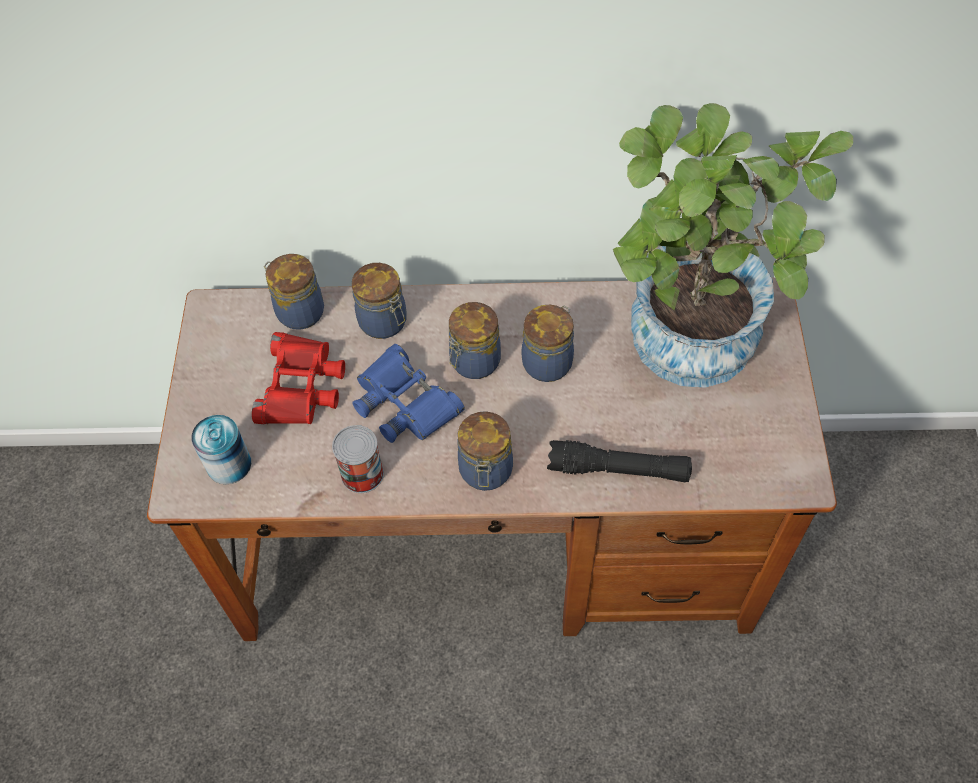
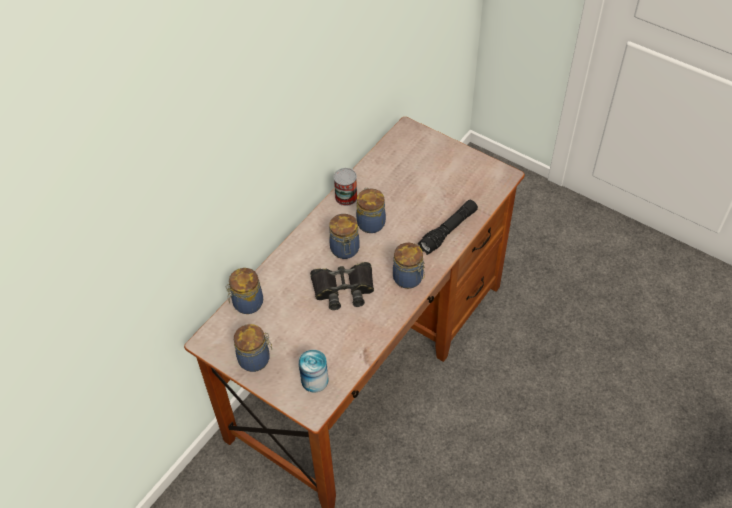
camera: 55 degrees left, 5 degrees down
red binoculars [252,332,345,424] -> none
can [332,425,384,493] -> can moved to [334,168,357,206]
jar [352,263,407,339] -> jar moved to [234,324,272,372]
blue binoculars [352,344,464,443] -> black binoculars [310,262,374,310]
potted plant [613,103,853,388] -> none

